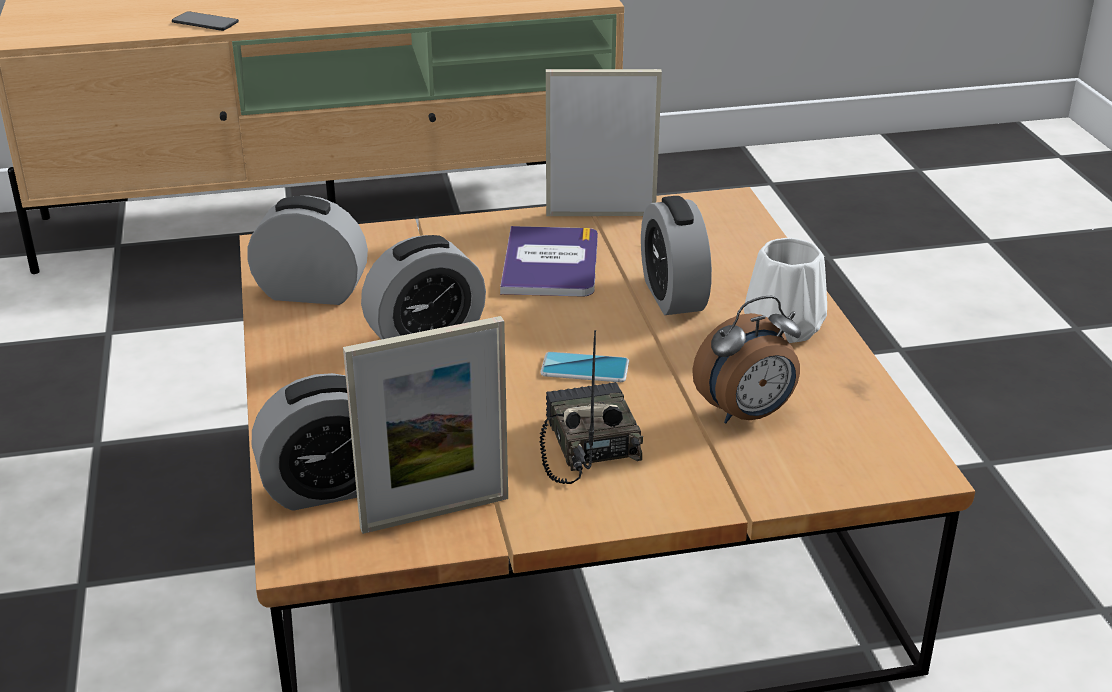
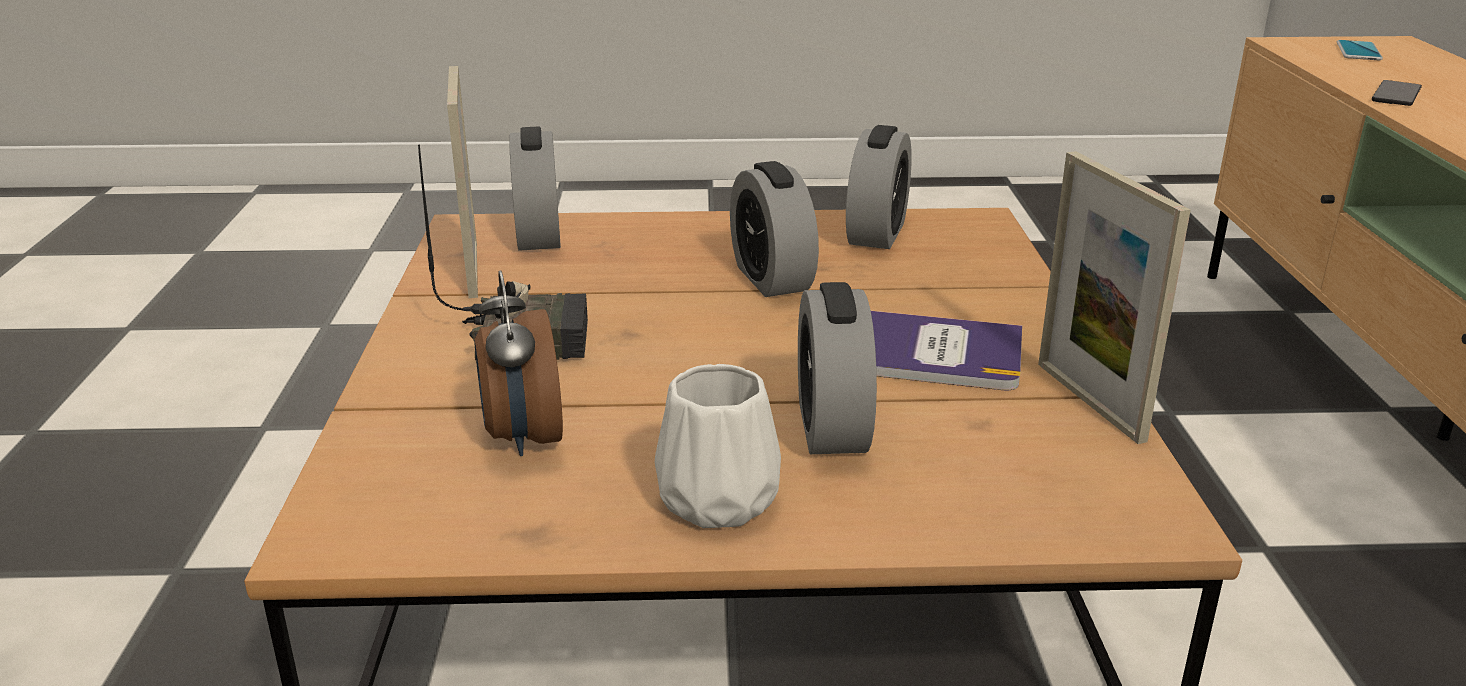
camera: 100 degrees right, 5 degrees down
phone [540,352,629,382] -> phone moved to [1337,40,1383,60]
picture frame [546,69,662,216] -> picture frame turned 150 degrees clockwise [1038,151,1191,444]
alarm clock [641,196,712,315] -> alarm clock turned 90 degrees counterclockwise [798,282,877,454]

